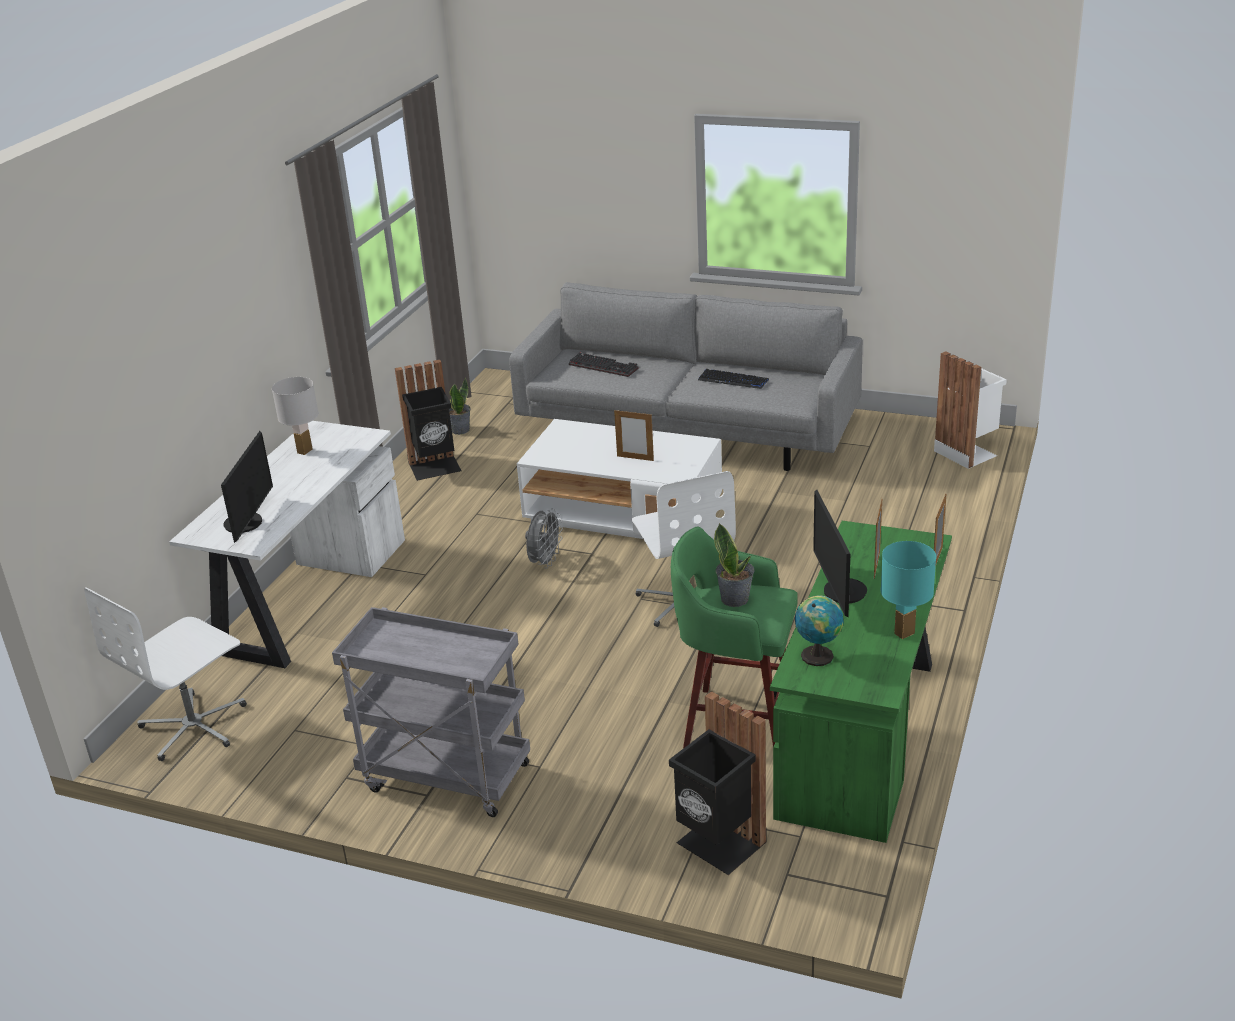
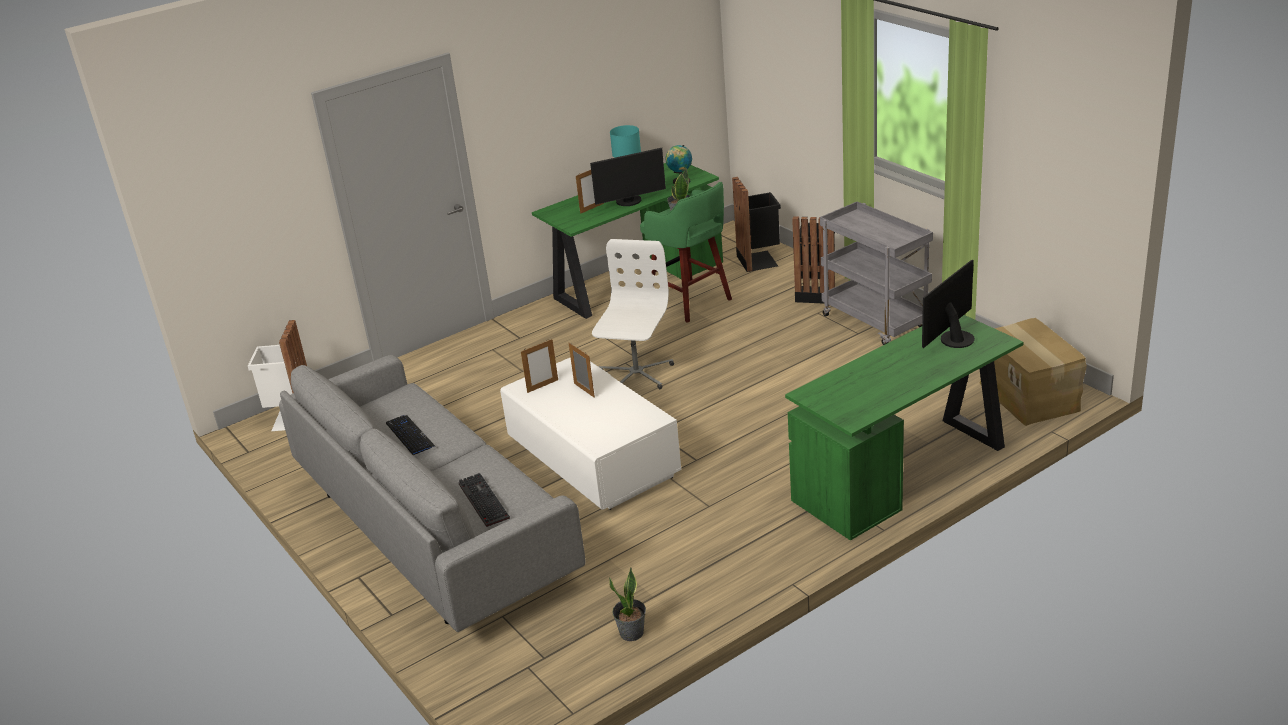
camera: 145 degrees left, 0 degrees up
white office chair [84,587,247,761] -> cardboard box [980,318,1087,426]
white desk [169,421,405,668] -> green desk [785,315,1024,541]
white table lamp [272,377,319,455] -> none
black trash can [395,360,462,481] -> black trash can moved to [792,216,835,304]
grey fan [525,508,563,569] -> none
monitor [813,490,867,617] -> monitor turned 45 degrees clockwise [590,148,666,206]
picture frame [934,493,947,564] -> picture frame moved to [521,339,558,393]

